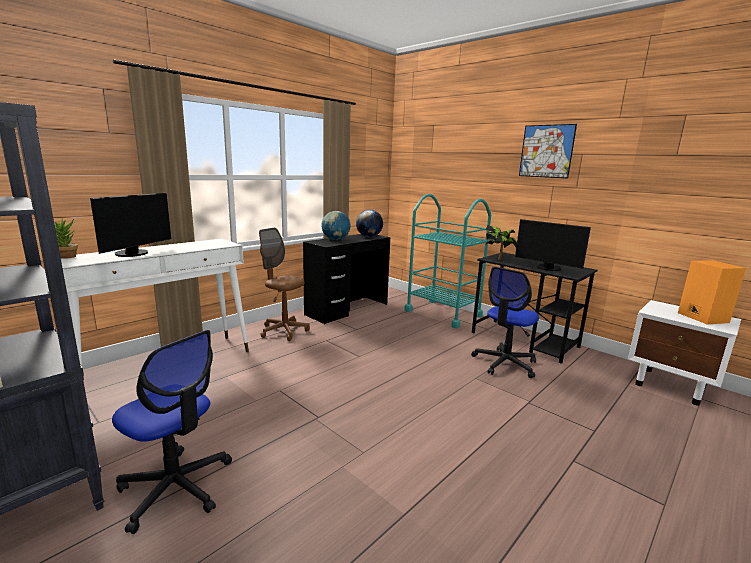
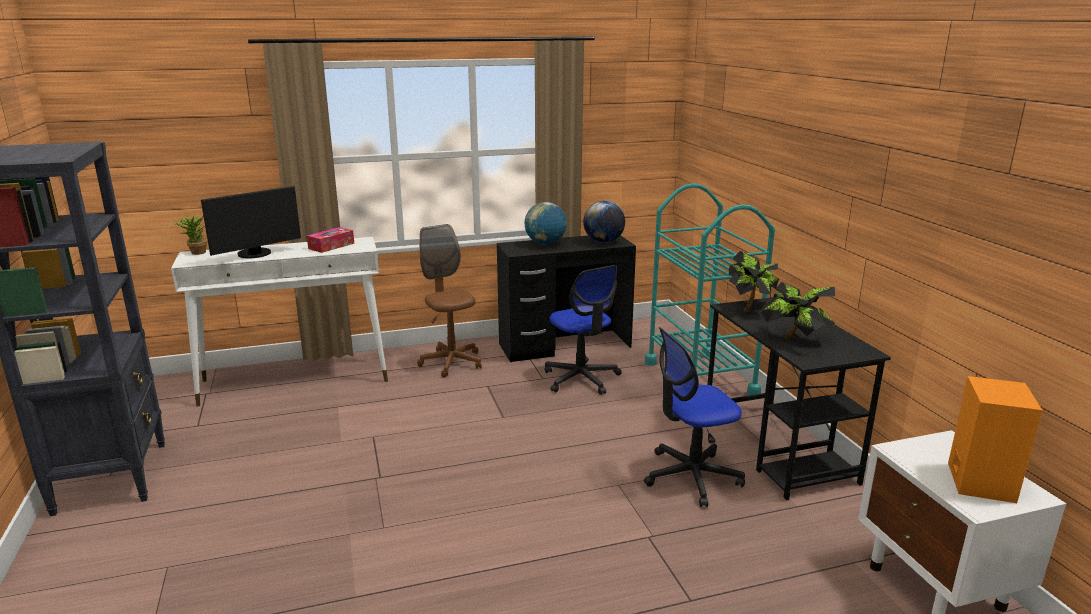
camera: 30 degrees right, 5 degrees up
office chair [112,330,232,534] -> office chair moved to [545,265,622,395]
monitor [515,219,591,271] -> potted plant [760,282,835,339]
picture [519,124,577,178] -> none
none -> tissue box [307,227,354,253]

